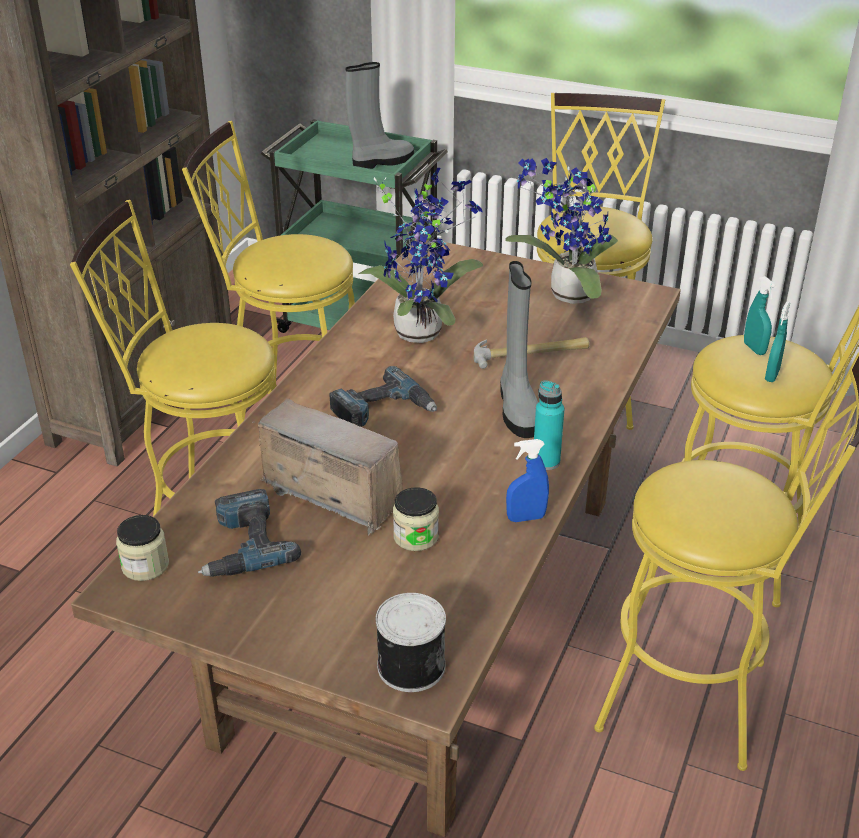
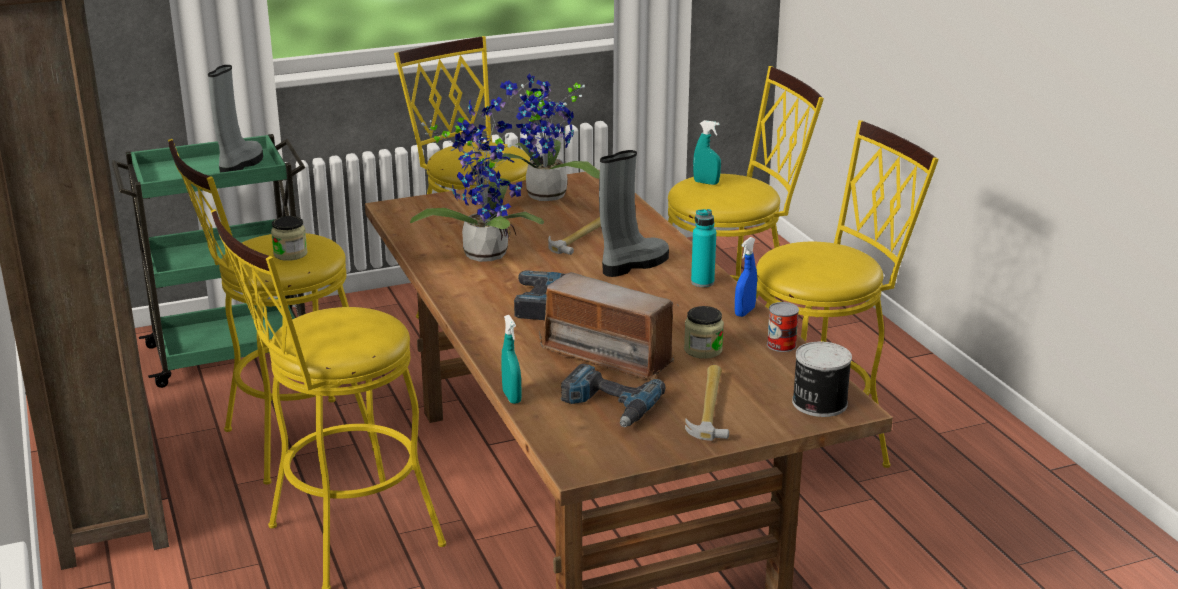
camera: 45 degrees left, 10 degrees down
jar [116,515,169,581] -> jar moved to [271,216,308,261]
radio [252,399,403,536] -> radio turned 135 degrees counterclockwise [539,272,679,380]
grey boot [500,261,538,438] -> grey boot turned 75 degrees counterclockwise [599,150,669,277]
turquoise spray bottle [765,302,790,382] -> turquoise spray bottle moved to [501,315,522,404]
none -> hammer [685,365,729,441]
none -> can [767,302,799,352]

